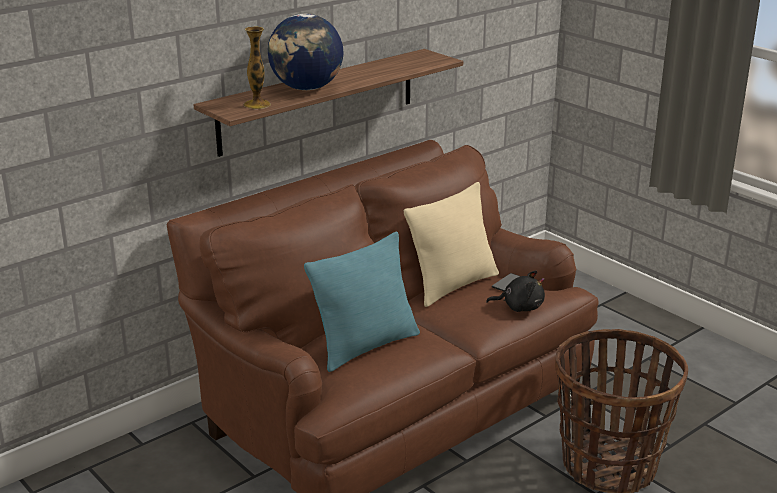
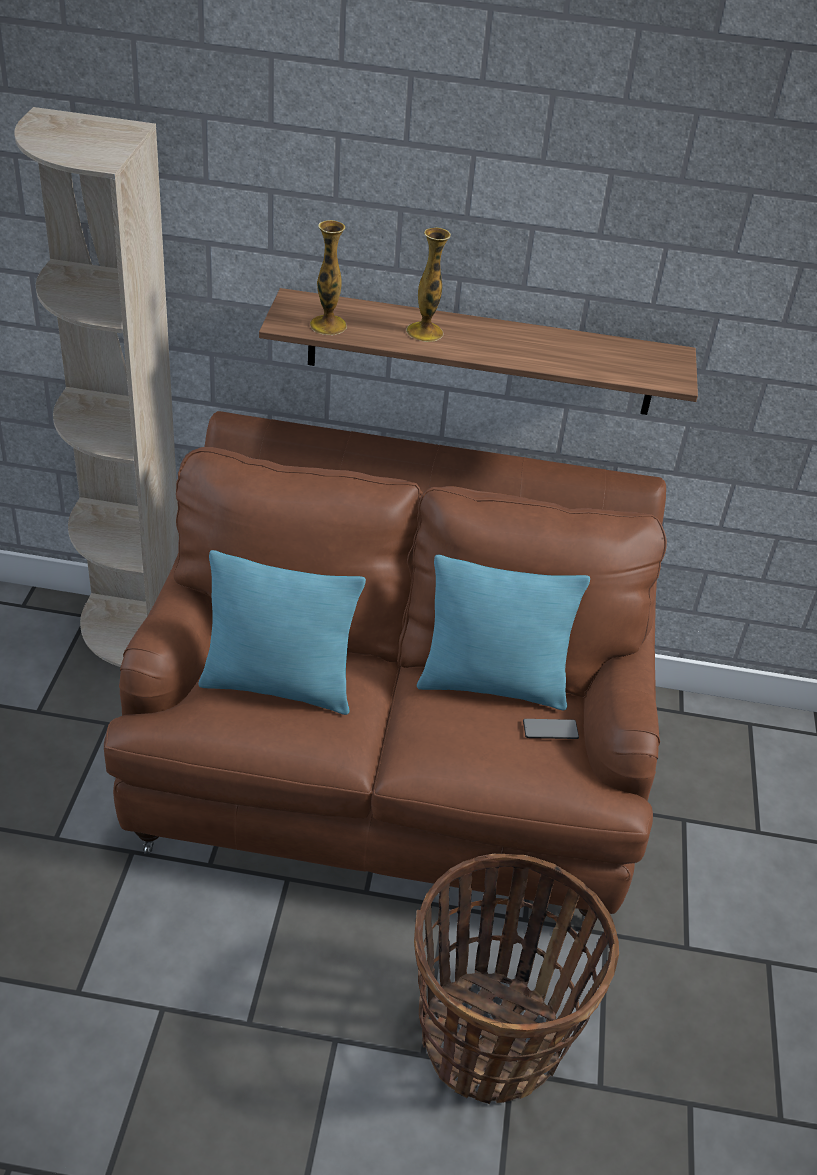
camera: 45 degrees right, 15 degrees up
globe [268,14,343,90] -> vase [406,227,451,342]
beige pillow [404,182,499,307] -> turquoise pillow [417,554,590,710]
black plush toy [486,270,545,312] -> none
none -> beige bookcase [14,107,179,667]

